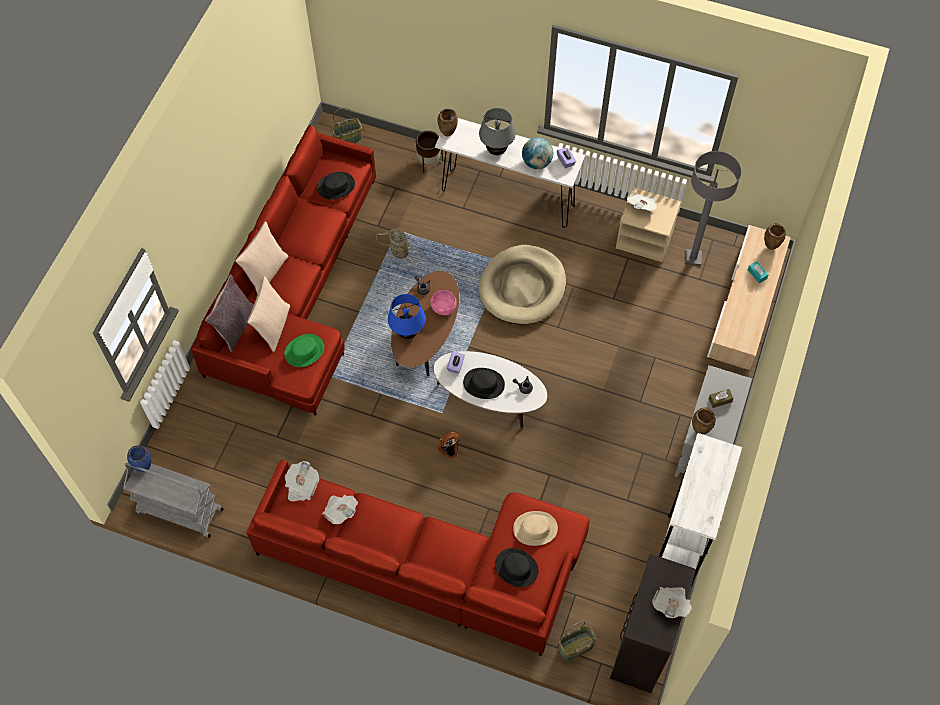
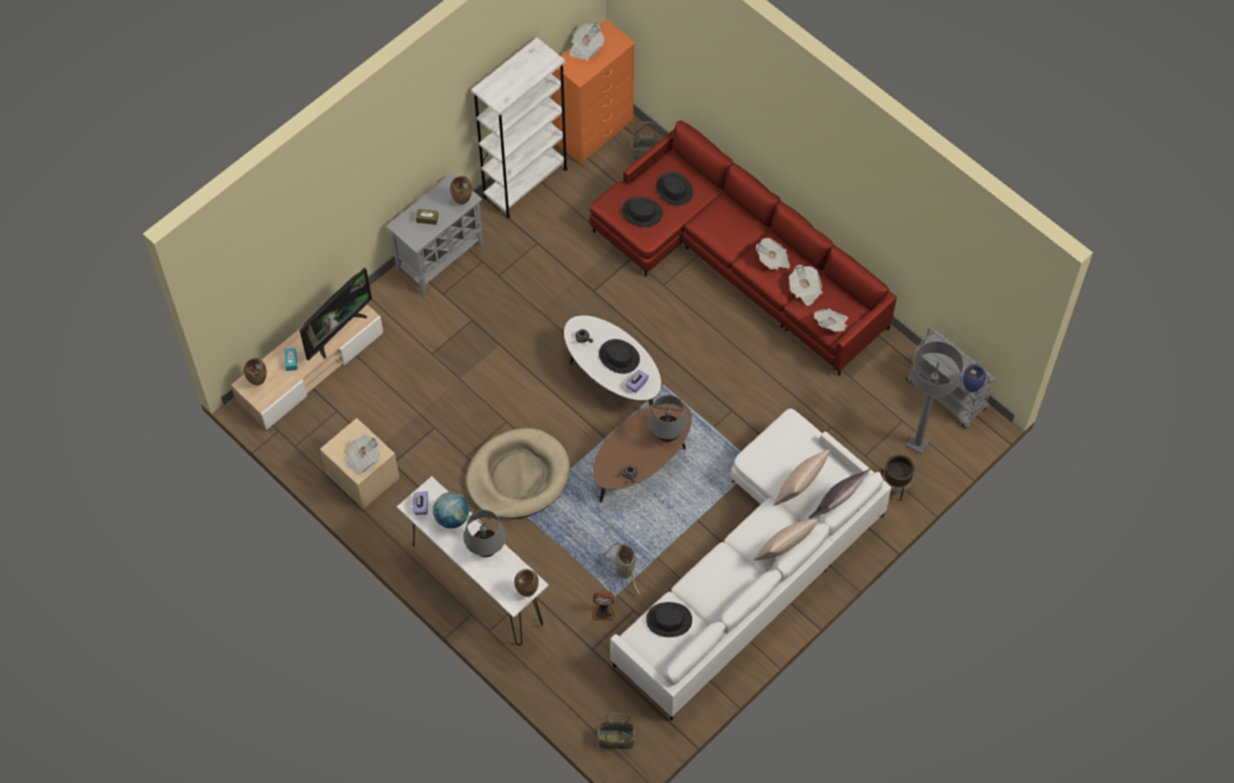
camera: 155 degrees left, 0 degrees up
red sofa [191,125,376,416] -> white sofa [610,408,891,721]
green hat [284,334,324,367] -> none
blue table lamp [388,294,426,339] -> grey table lamp [648,395,688,442]
brown planter [416,131,443,173] -> brown planter moved to [881,455,914,501]
pink bowl [431,290,457,316] -> none
fan [438,432,460,459] -> fan moved to [592,591,615,620]
beige hat [513,511,558,546] -> black hat [621,197,663,227]
black dresser [610,554,696,693] -> orange dresser [552,19,635,165]
grey floor lamp [685,151,741,265] -> grey floor lamp moved to [906,341,964,455]
none -> television [300,268,372,361]
none -> newspaper [756,238,790,270]

